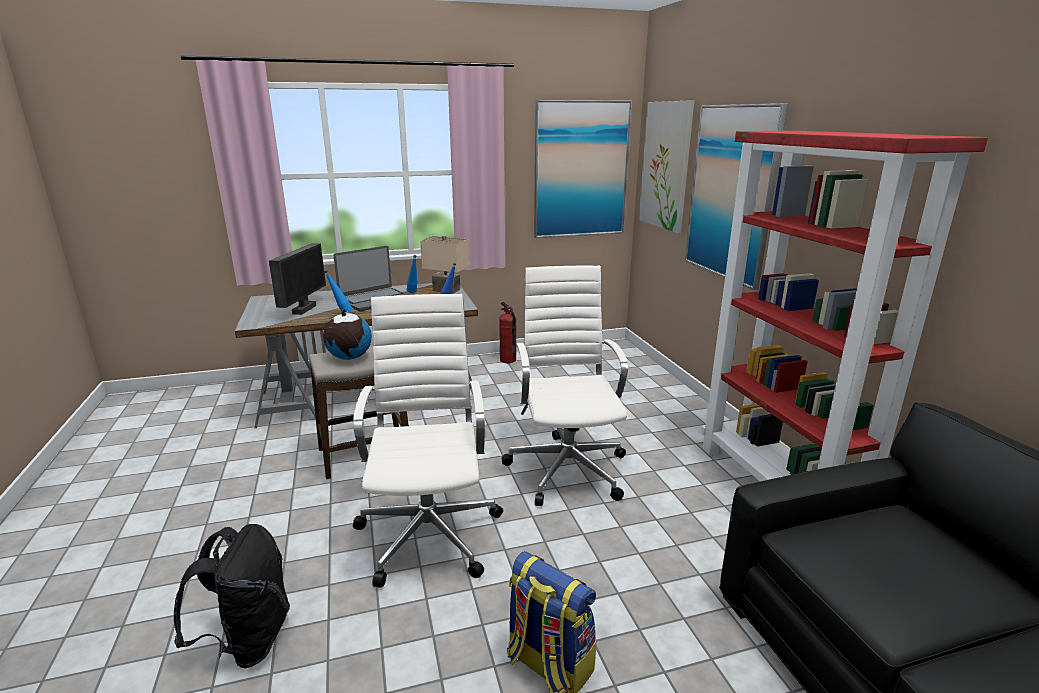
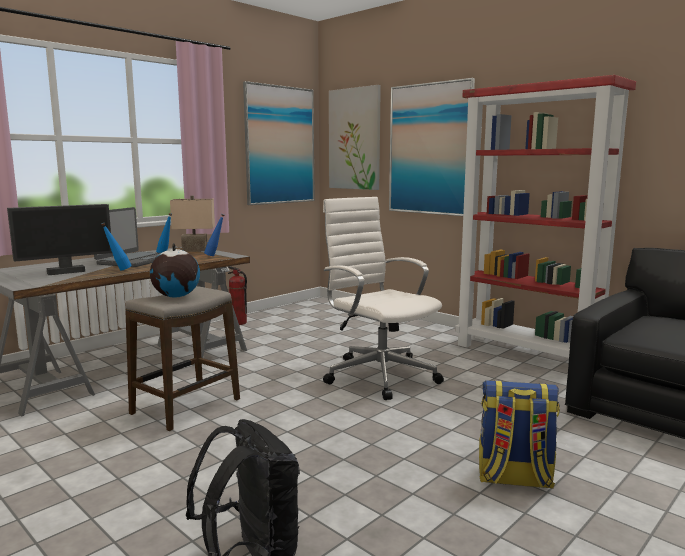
camera: 30 degrees left, 10 degrees down
monitor [269,243,326,315] -> monitor turned 75 degrees clockwise [7,204,112,275]
white office chair [353,294,503,588] -> none

